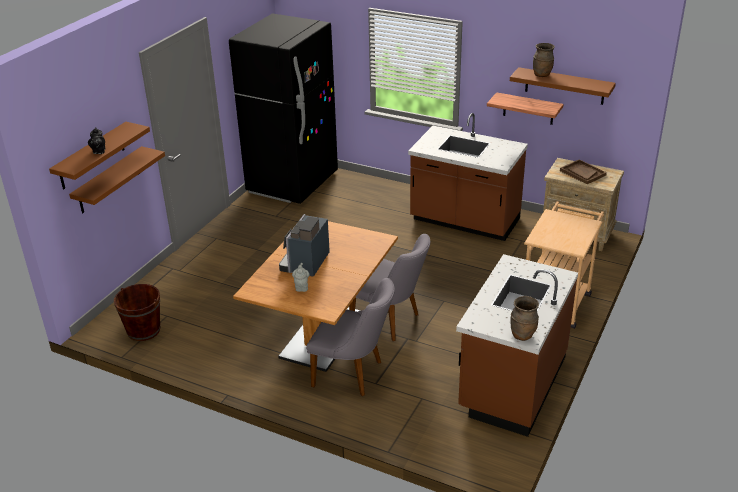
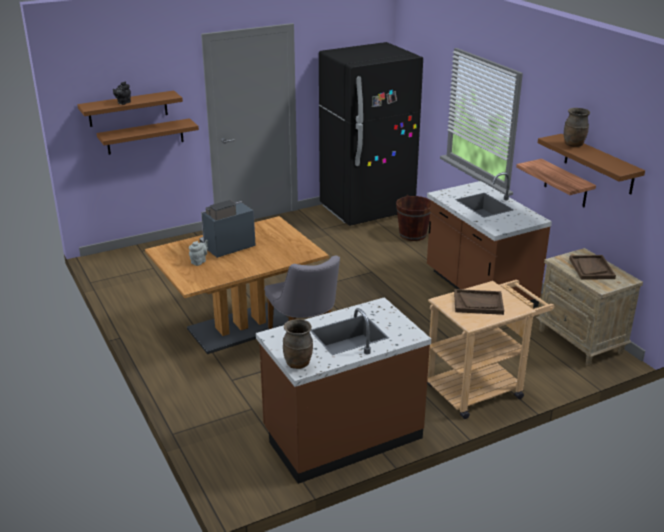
camera: 35 degrees right, 5 degrees down
brown bucket [114,284,161,341] -> brown bucket moved to [396,195,432,241]
grey chair [306,278,395,396] -> none
none -> brown tray [454,289,504,315]

